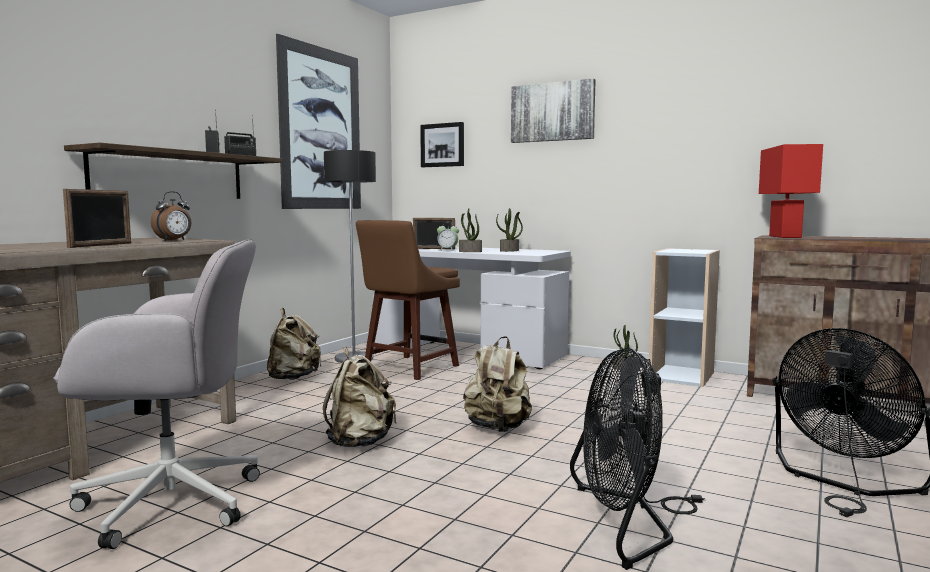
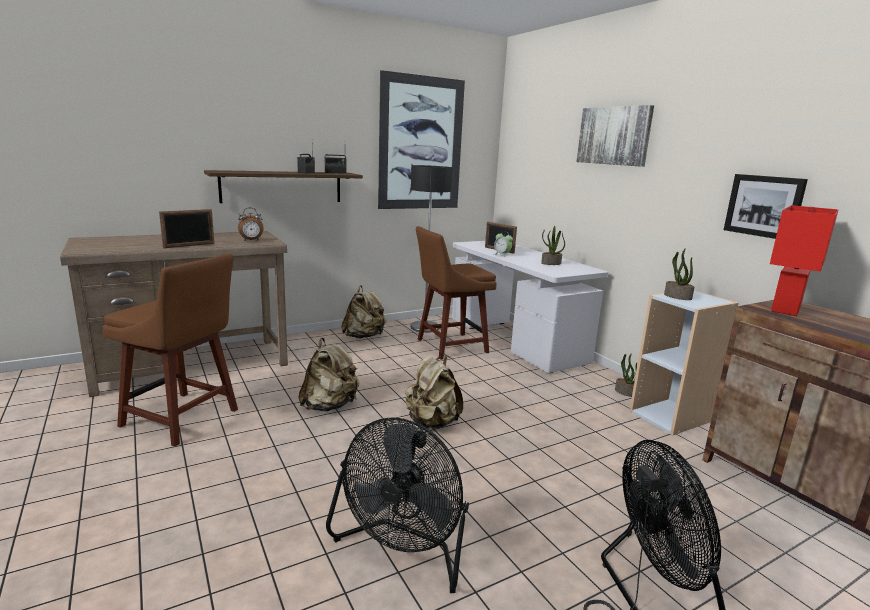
camera: 30 degrees right, 10 degrees up
grey office chair [54,239,260,549] -> brown stool [102,254,238,447]
picture [420,122,464,167] -> picture moved to [724,174,808,239]
potted plant [459,209,482,252] -> potted plant moved to [664,248,694,300]
black fan [570,348,706,570] -> black fan turned 90 degrees counterclockwise [326,418,469,593]

